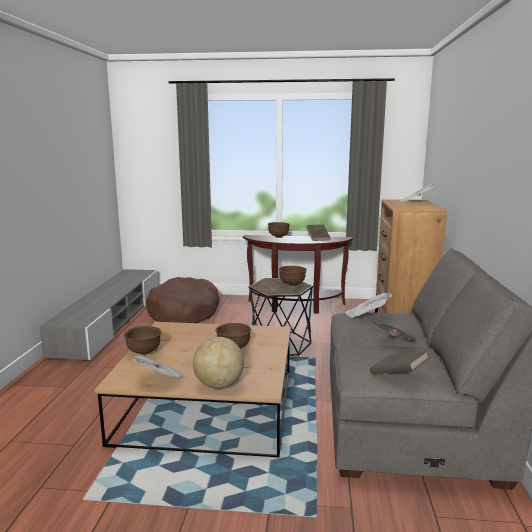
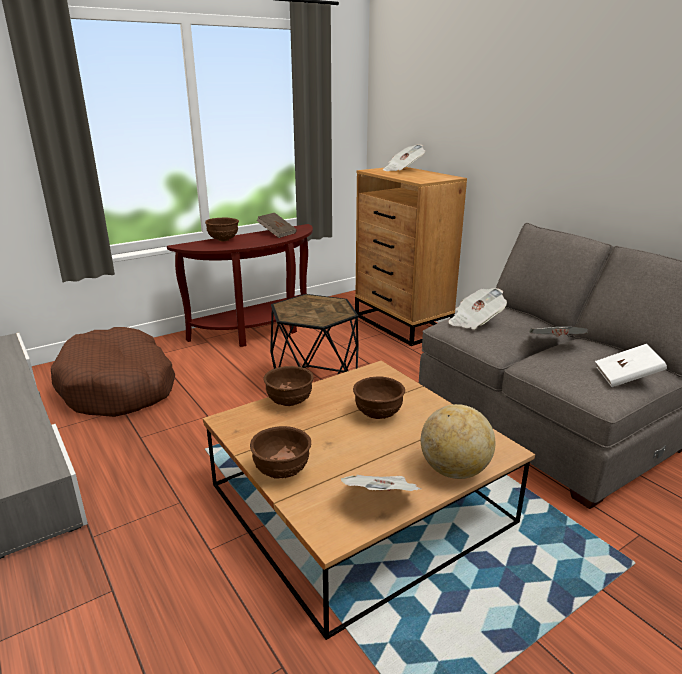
camera: 40 degrees left, 10 degrees up
brown bowl [279,266,307,286] -> brown bowl moved to [263,366,314,406]
brown book [370,351,429,374] -> white book [595,344,667,387]

